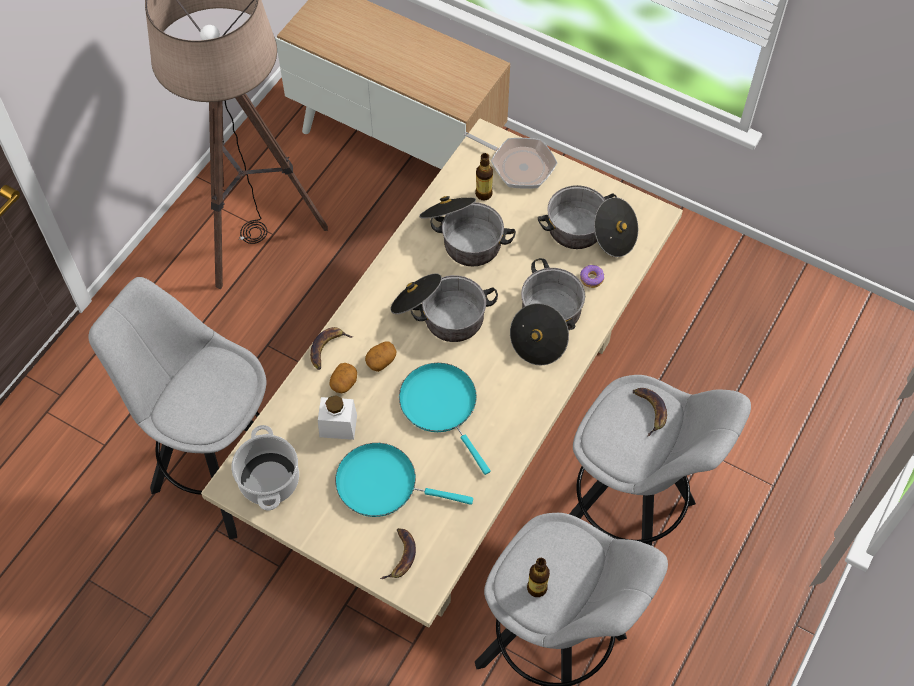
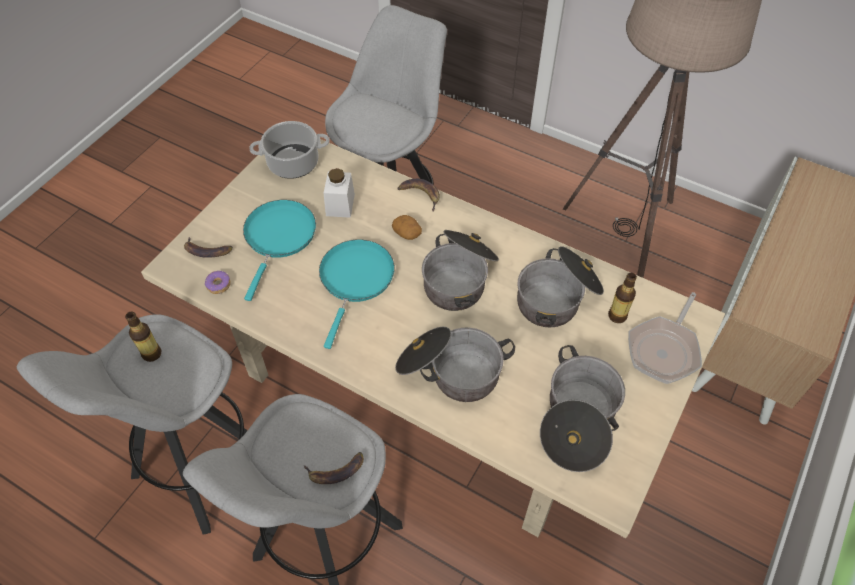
camera: 90 degrees right, 5 degrees down
potato [329,363,357,393] -> none
turquoise frying pan [399,363,491,475] -> turquoise frying pan turned 45 degrees counterclockwise [319,239,395,349]
donut [580,265,604,288] -> donut moved to [205,271,231,294]

